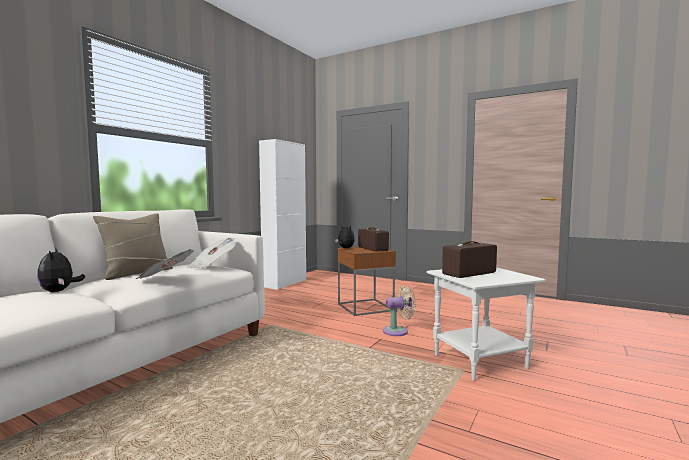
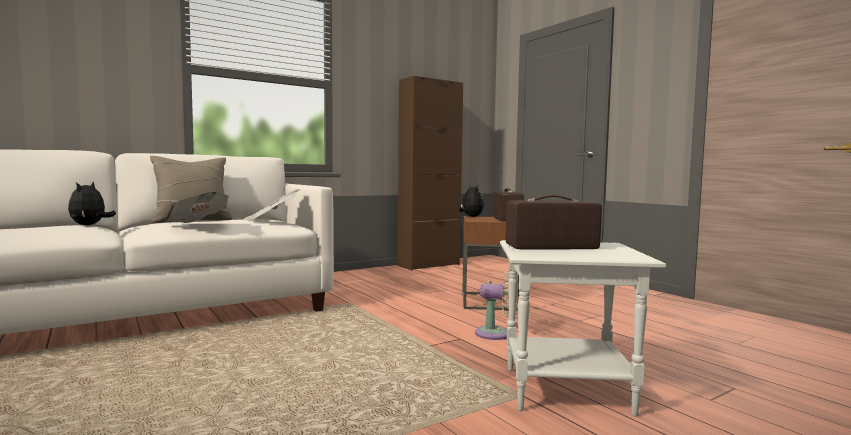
camera: 25 degrees right, 0 degrees up
white cabinet [259,139,306,290] -> brown cabinet [398,76,463,270]

